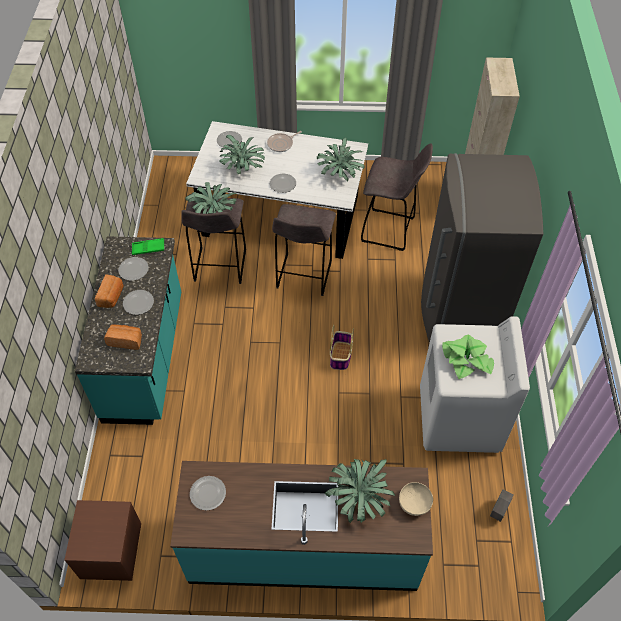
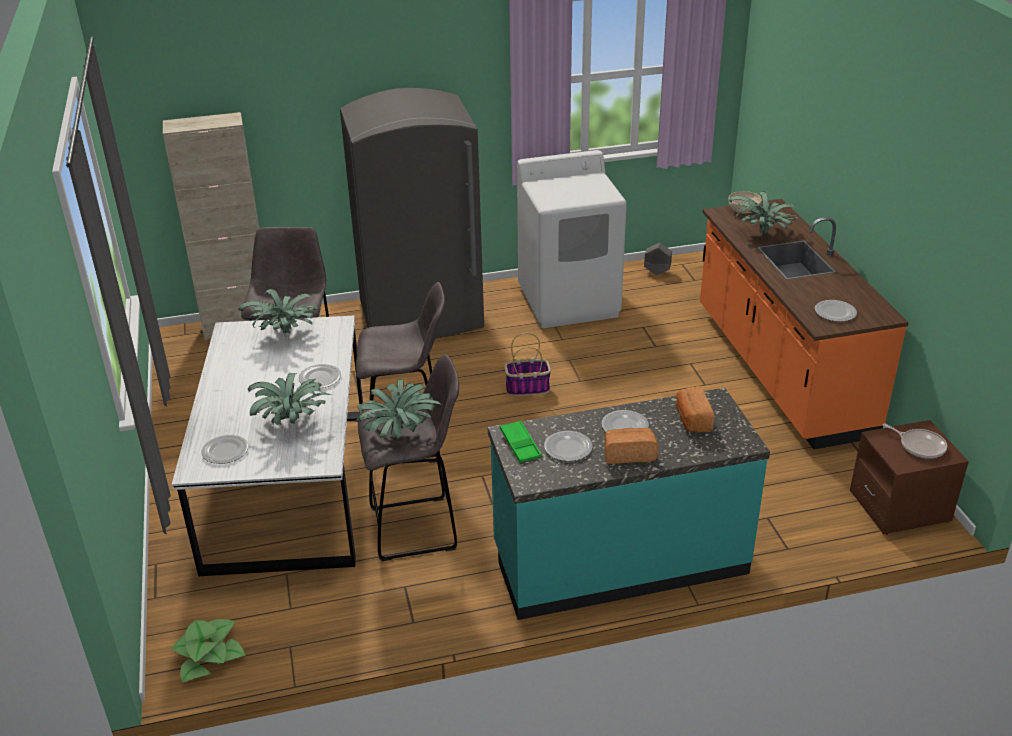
camera: 105 degrees left, 20 degrees down
turquoise counter [170,461,433,591] -> orange counter [700,199,909,449]
frying pan [267,131,302,152] -> frying pan moved to [882,424,947,459]
potted plant [442,334,494,379] -> potted plant moved to [171,619,245,683]

